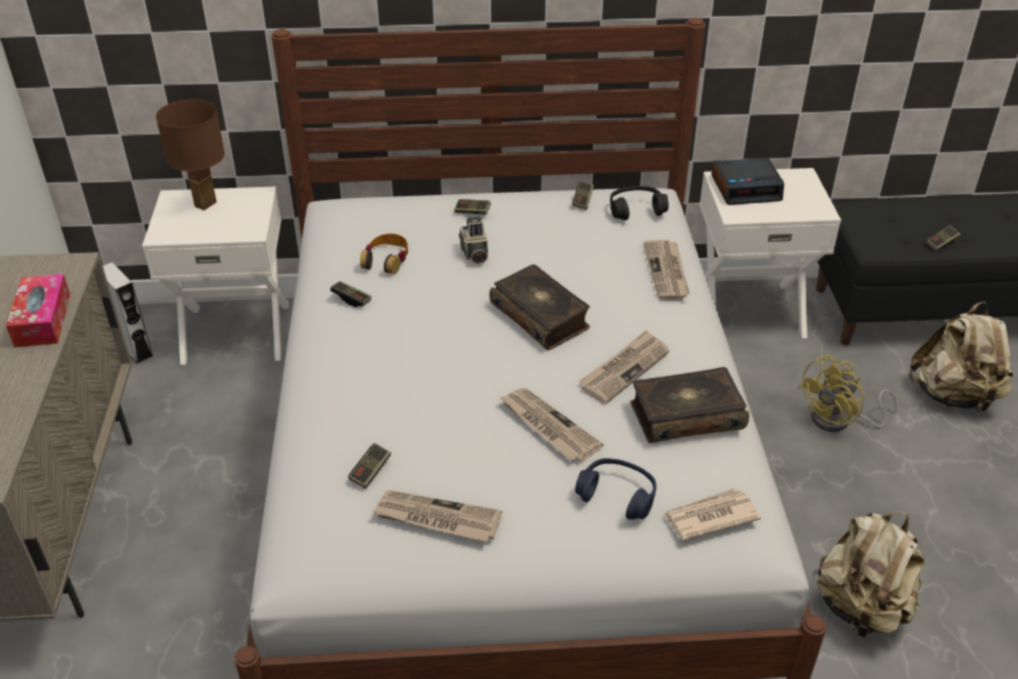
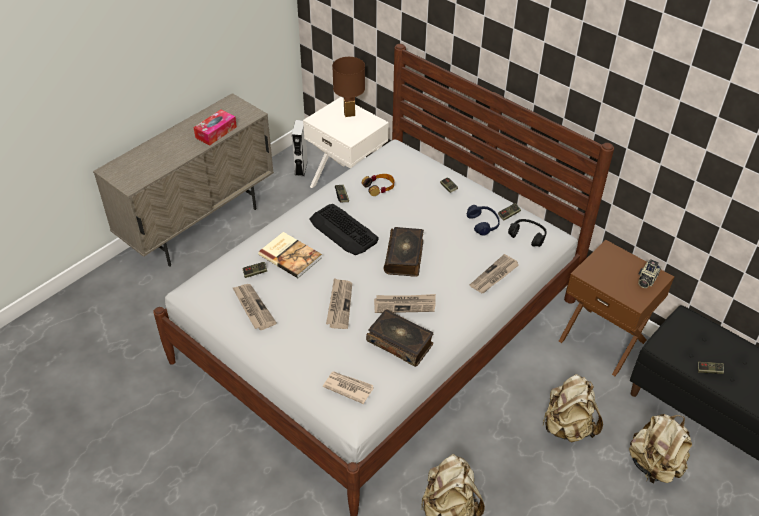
camera: 45 degrees right, 5 degrees up
camera [459,217,488,265] -> camera moved to [638,259,661,288]
blue headphones [575,458,656,520] -> blue headphones moved to [467,205,500,236]
white nightstand [699,168,841,338] -> brown nightstand [559,240,674,376]
alarm clock [712,158,784,205] -> none
yellow fan [797,355,898,432] -> beige backpack [542,374,603,442]
none -> book [258,232,322,278]
none -> keyboard [309,204,379,255]

